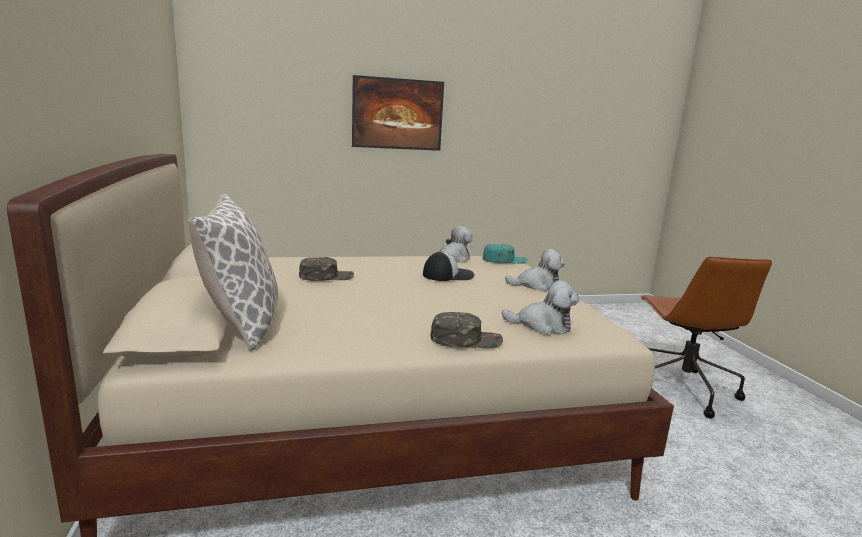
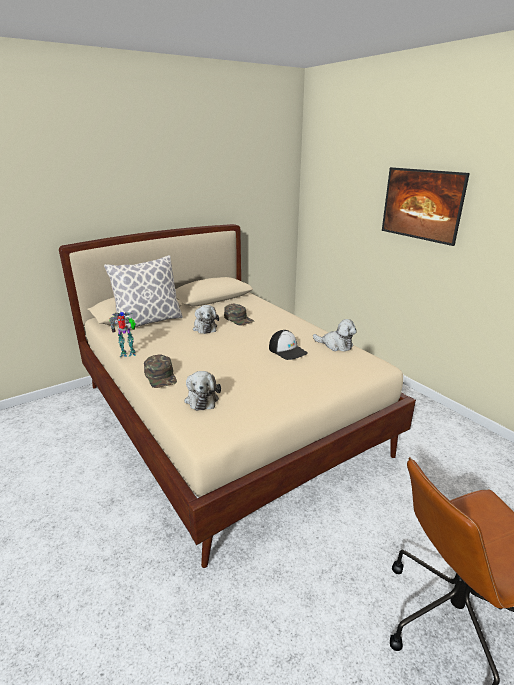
camera: 70 degrees right, 10 degrees up
turquoise cap [483,244,527,264] -> none
plush toy [505,249,566,292] -> plush toy moved to [193,305,219,334]
none -> toy robot [109,312,136,357]

